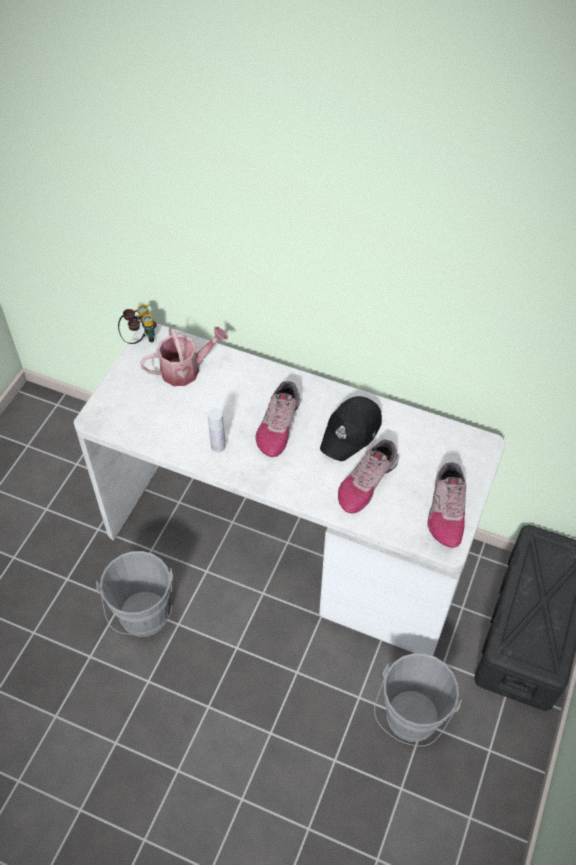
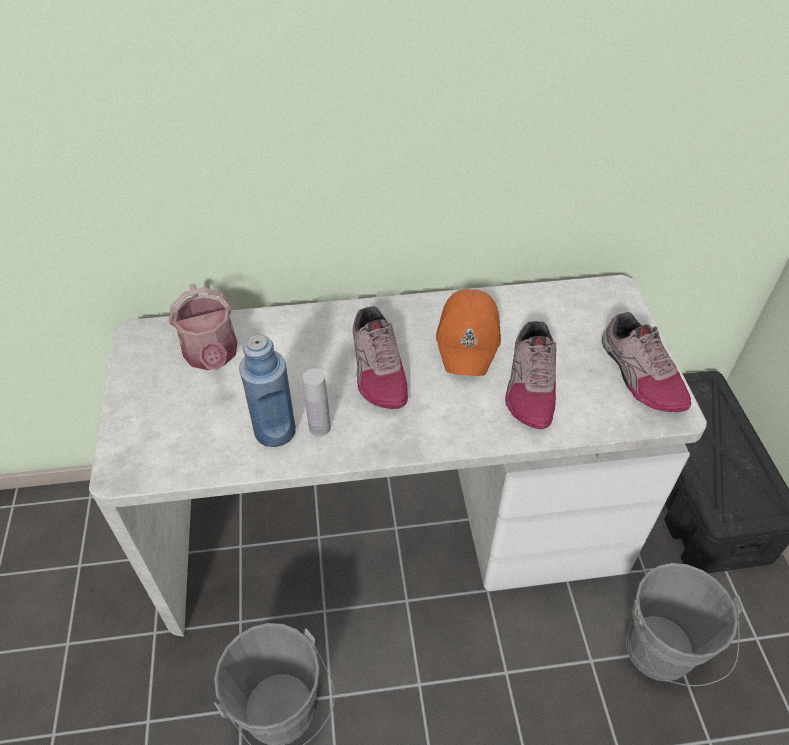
camera: 30 degrees left, 5 degrees down
binoculars [118,304,157,344] -> none
watering can [140,327,228,386] -> watering can turned 120 degrees clockwise [169,283,237,370]
black cap [320,396,382,461] -> orange cap [436,289,501,376]
none -> blue bottle [239,334,296,447]

